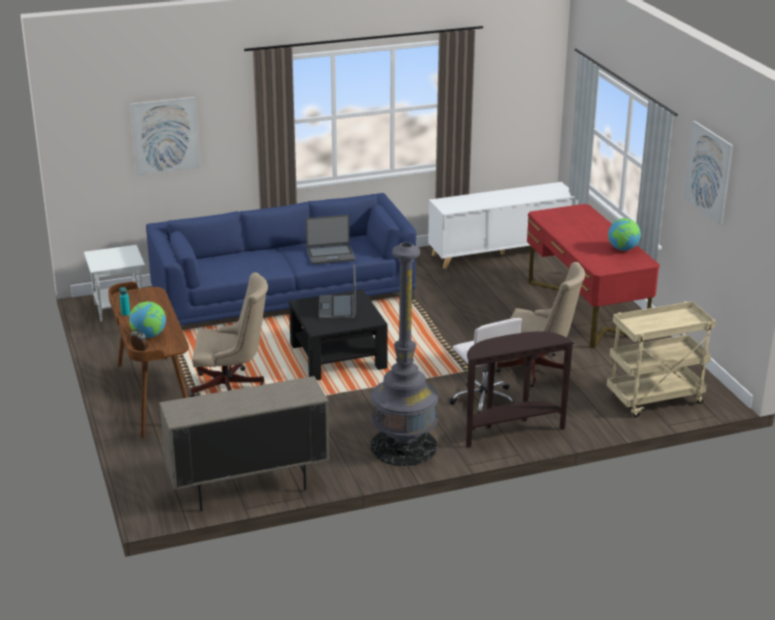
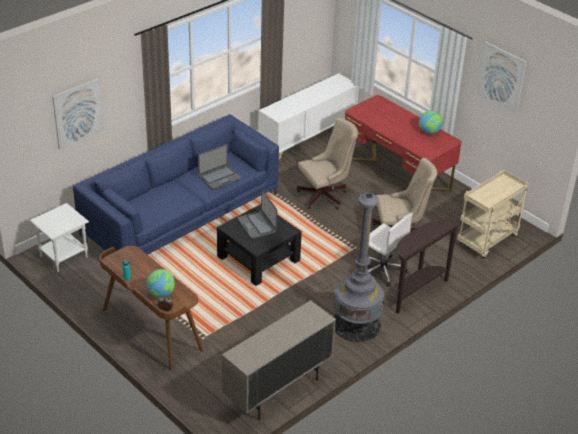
camera: 25 degrees left, 10 degrees up
beige office chair [190,273,268,397] -> beige office chair moved to [297,117,358,209]

